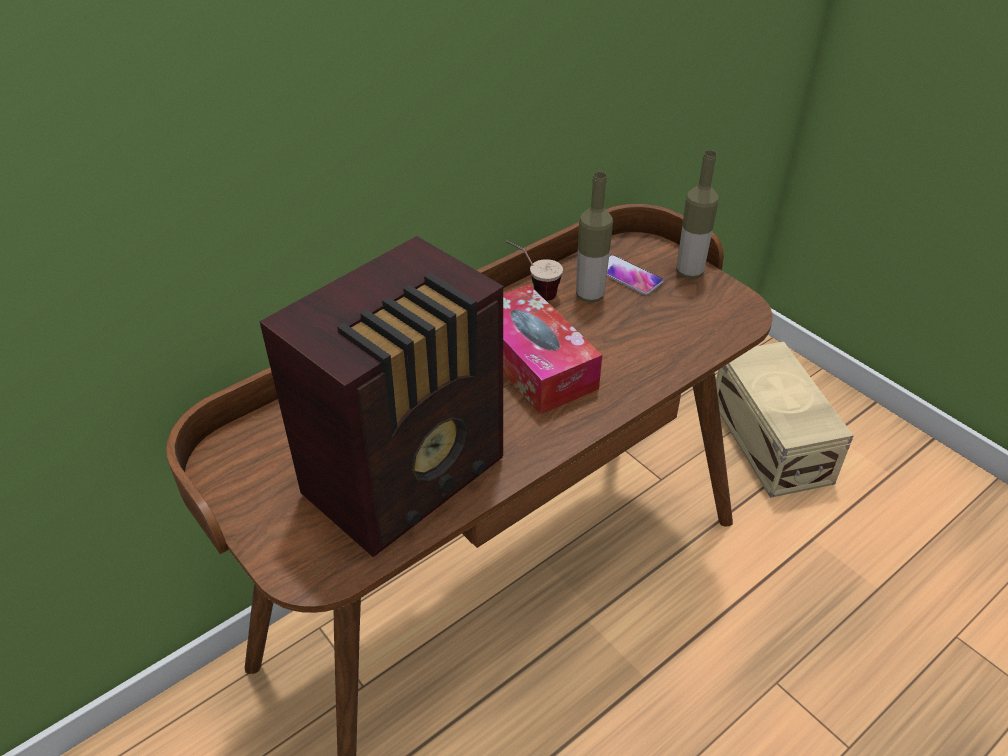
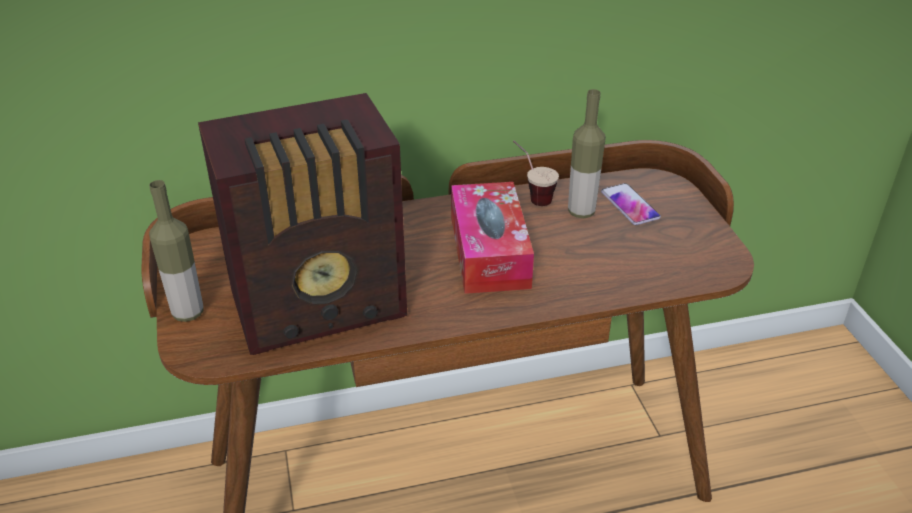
camera: 25 degrees right, 5 degrees down
bottle [677,150,719,279] -> bottle moved to [149,180,204,322]
beige storage box [716,342,854,498] -> none

